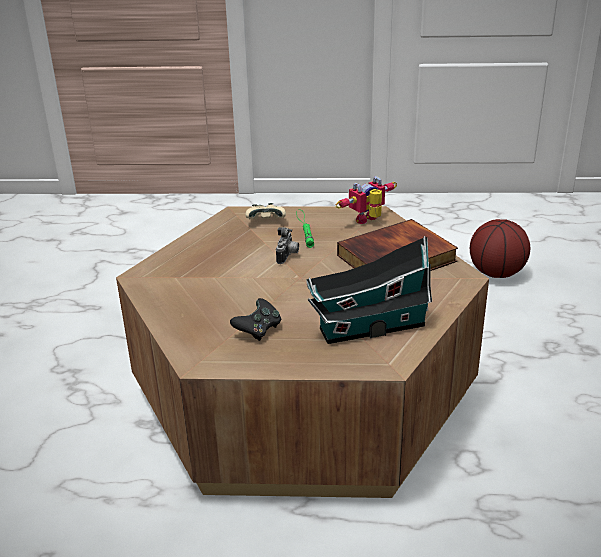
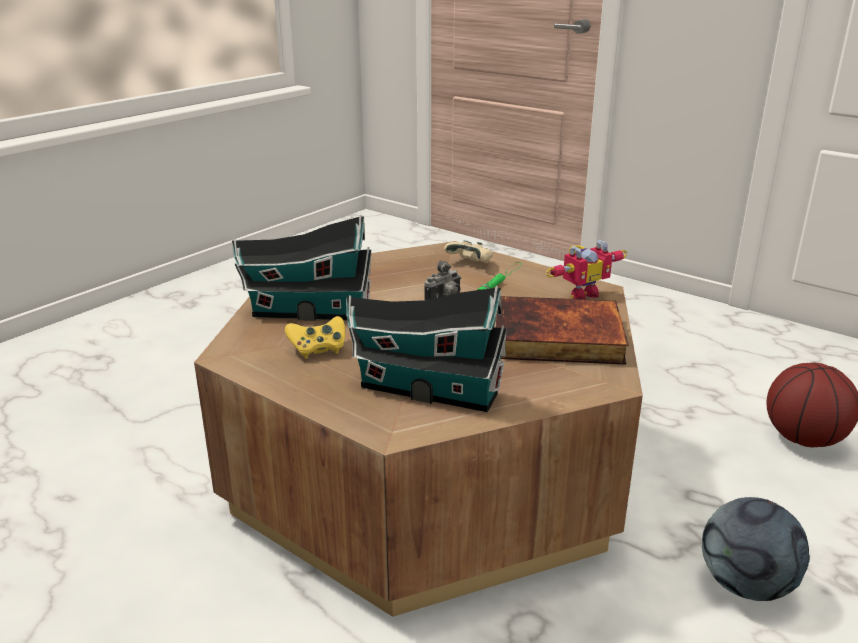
camera: 35 degrees right, 5 degrees down
black game controller [230,298,281,341] -> yellow game controller [285,316,345,359]
toy robot [336,176,397,224] -> toy robot turned 150 degrees clockwise [546,240,627,299]
none -> toy house [232,215,371,321]
none -> football [702,497,810,601]

